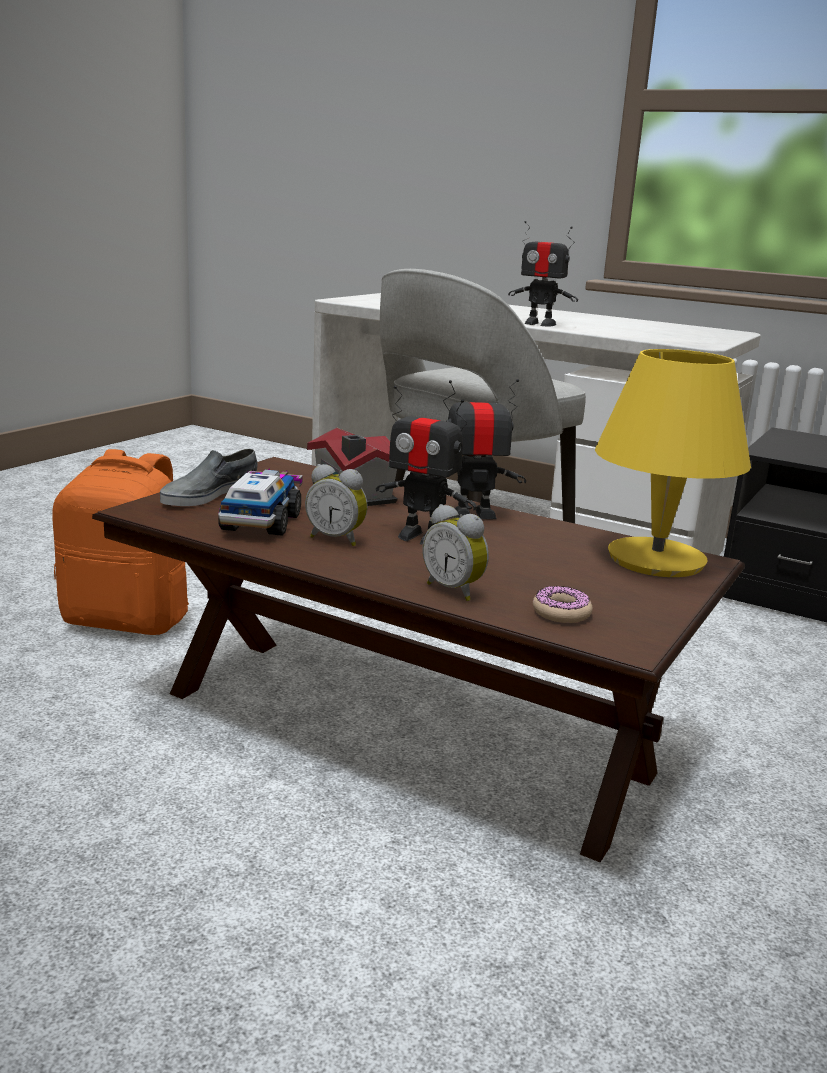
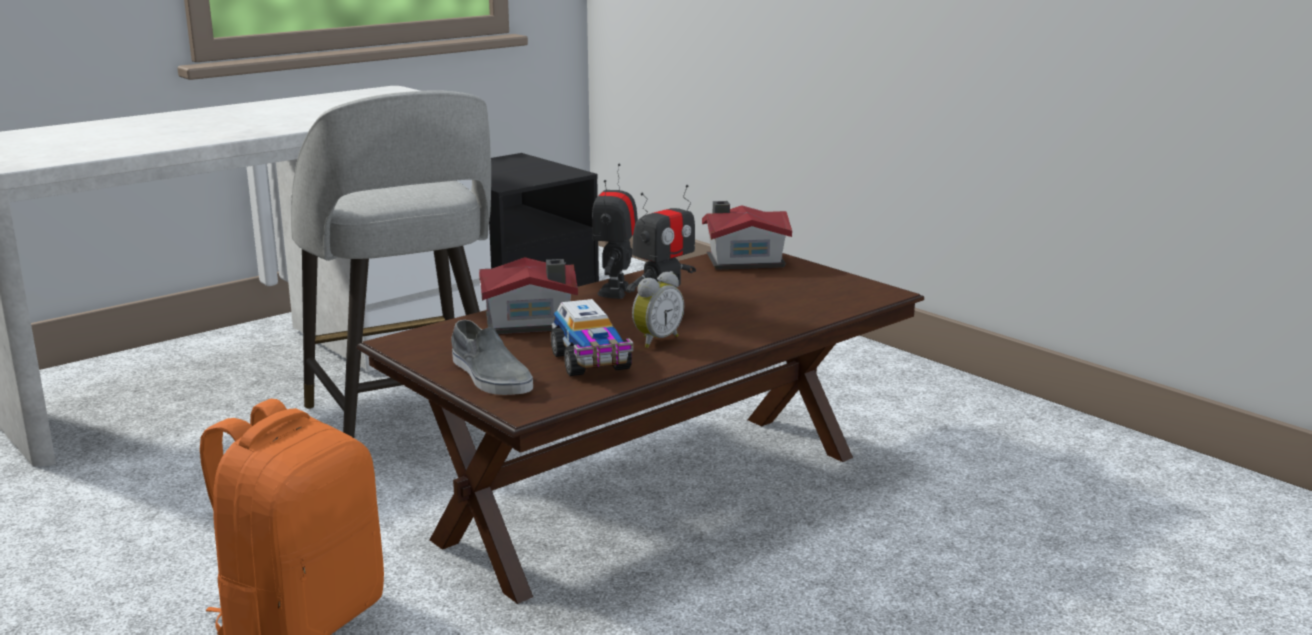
camera: 70 degrees left, 0 degrees up
toy truck [218,468,302,536] -> toy truck turned 135 degrees counterclockwise [551,299,633,376]
alarm clock [422,504,489,601] -> none
toy robot [508,221,578,326] -> none
donut [533,586,593,623] -> none
yellow table lamp [595,349,751,577] -> toy house [702,201,792,270]

